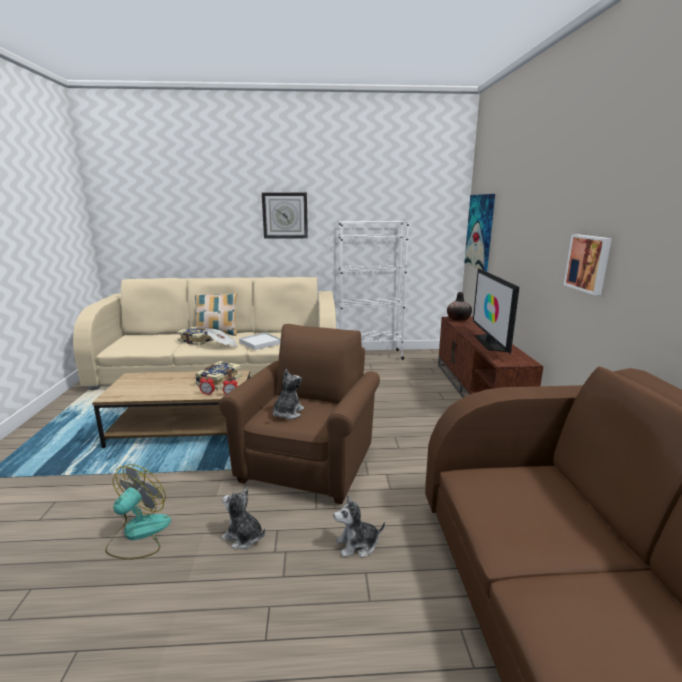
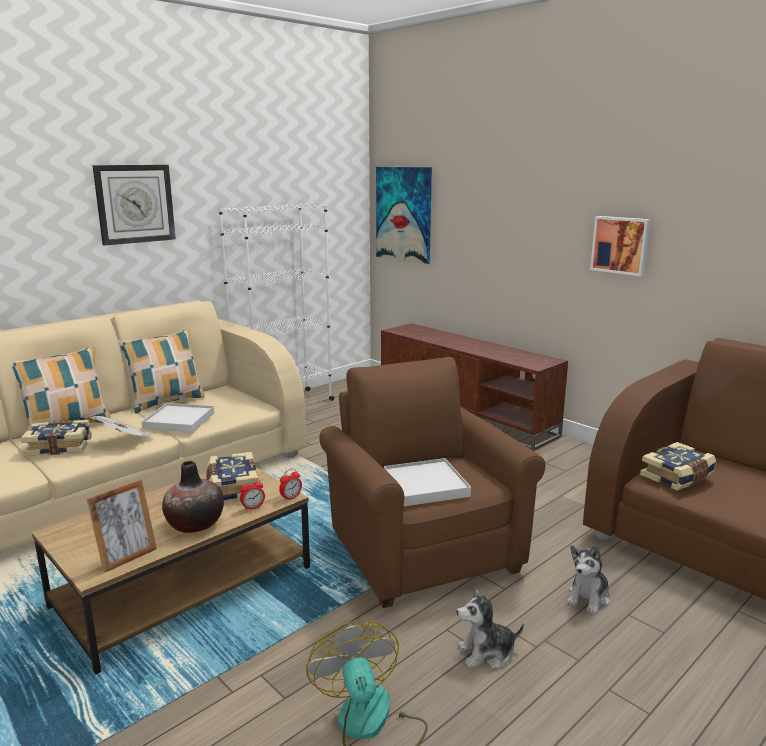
camera: 40 degrees left, 0 degrees up
plush toy [273,369,304,420] -> white tray [384,458,471,506]
vase [447,292,472,321] -> vase moved to [162,461,224,533]
television [473,268,519,354] -> none
none -> picture frame [86,479,157,573]
none -> pillow [118,329,205,414]
none -> book [640,442,716,491]

